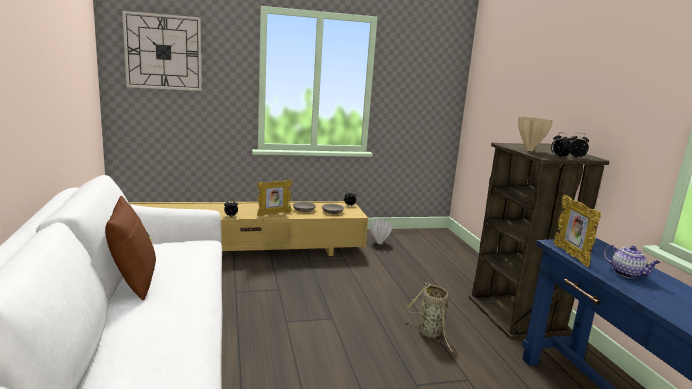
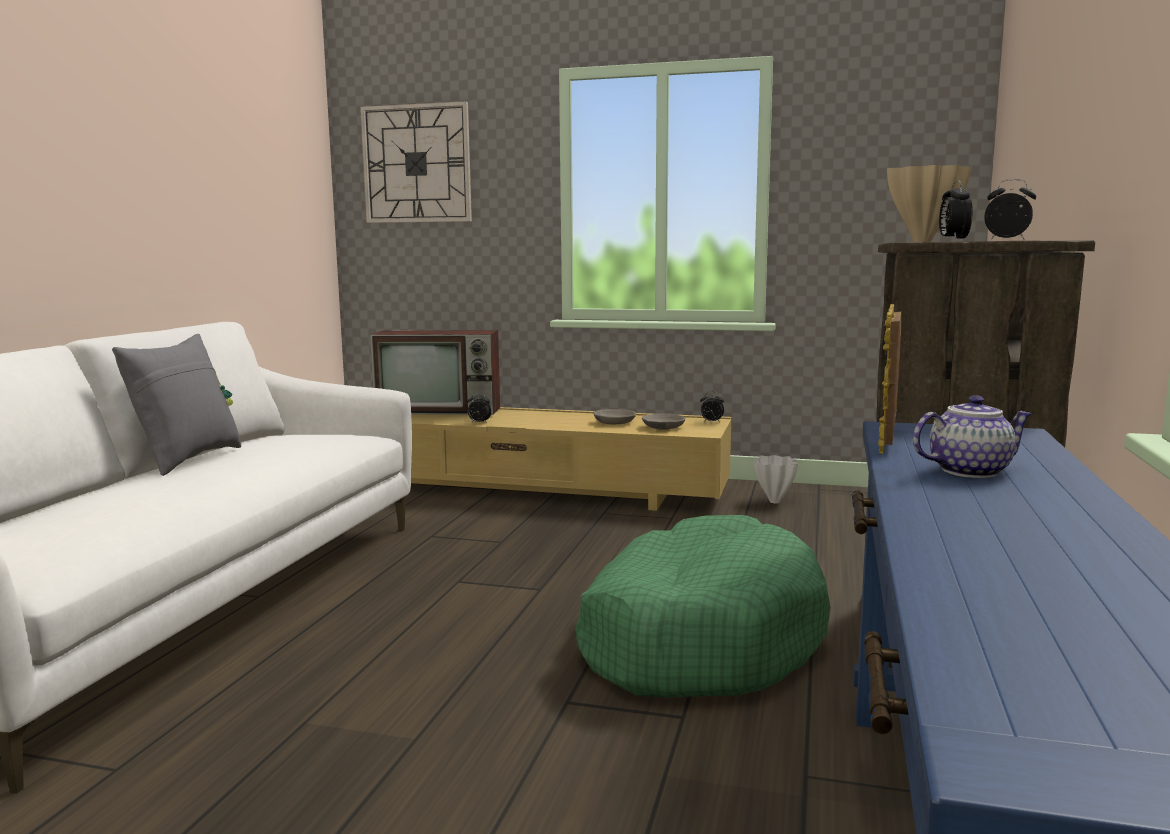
camera: 30 degrees right, 5 degrees down
brown pillow [105,196,156,301] -> grey pillow [112,334,241,476]
picture frame [257,180,293,216] -> none
basket [404,283,454,352] -> green dog bed [575,515,831,698]
teapot [603,245,661,278] -> teapot turned 90 degrees counterclockwise [913,395,1032,478]
none -> television [370,330,500,415]

